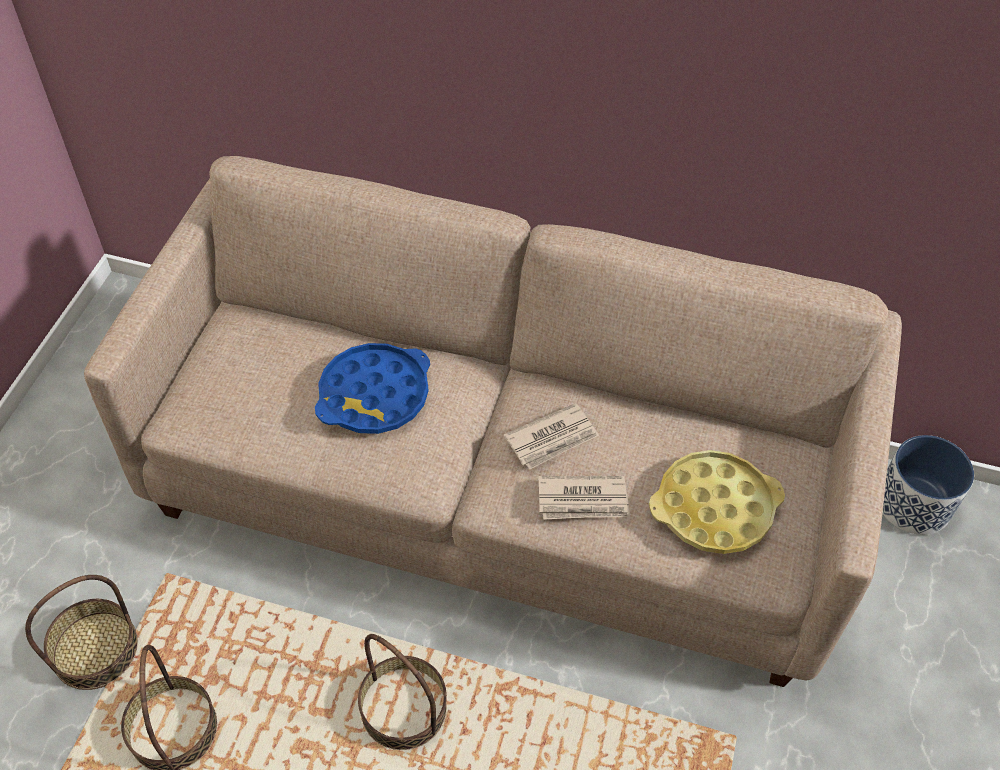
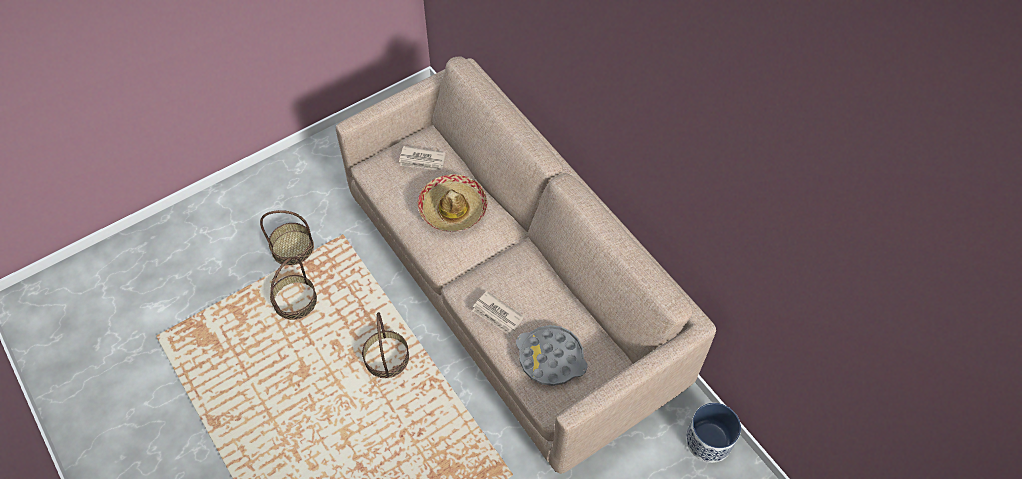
camera: 40 degrees right, 5 degrees up
blue tray [315,343,430,434] -> hat [417,174,487,232]
newspaper [504,403,599,470] -> newspaper moved to [399,146,445,171]
yellow tray [649,450,785,554] -> grey tray [516,325,588,386]

